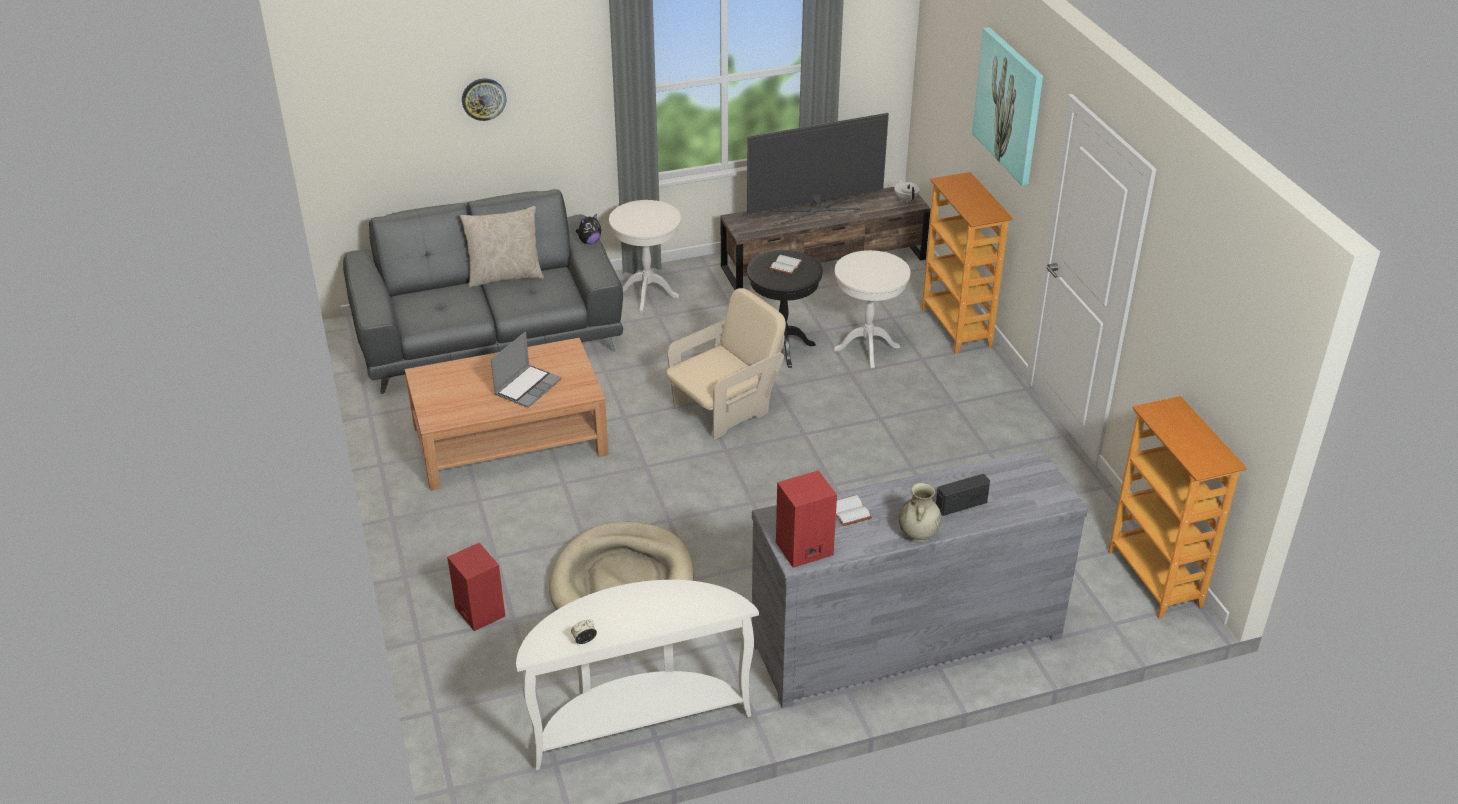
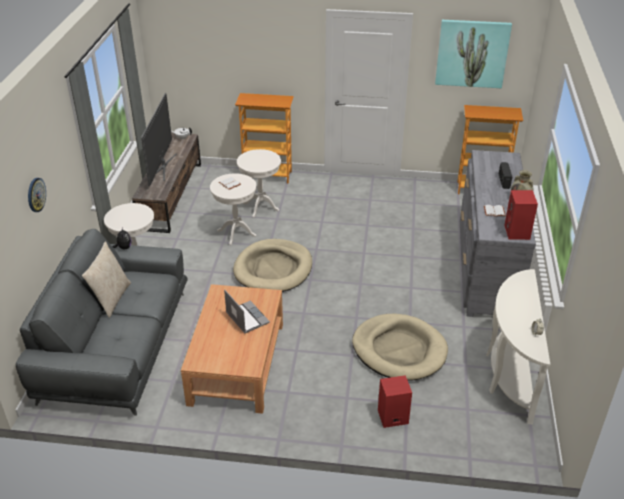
camera: 65 degrees left, 0 degrees up
beige armchair [666,288,786,439] -> beige dog bed [233,239,312,292]
black side table [747,250,823,368] -> white side table [210,173,257,245]
picture [972,27,1043,186] -> picture moved to [435,20,512,88]

